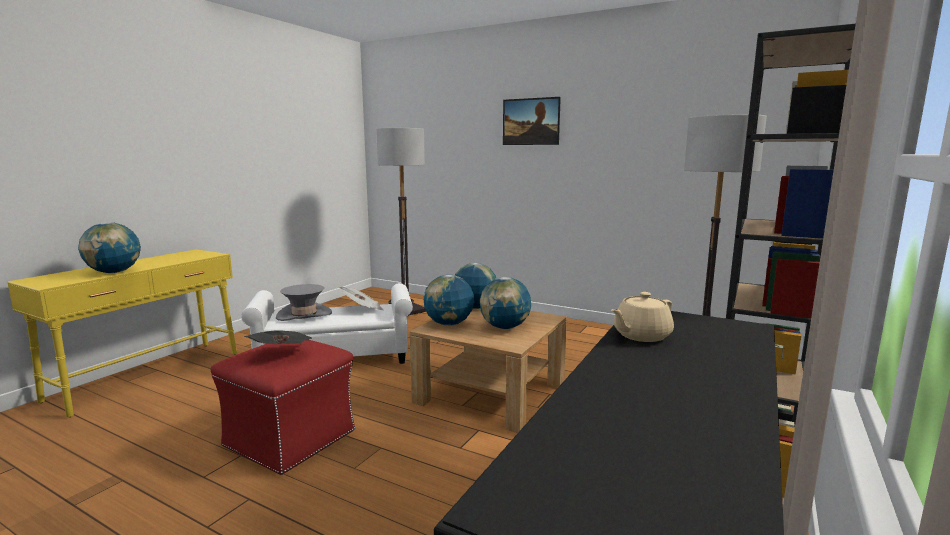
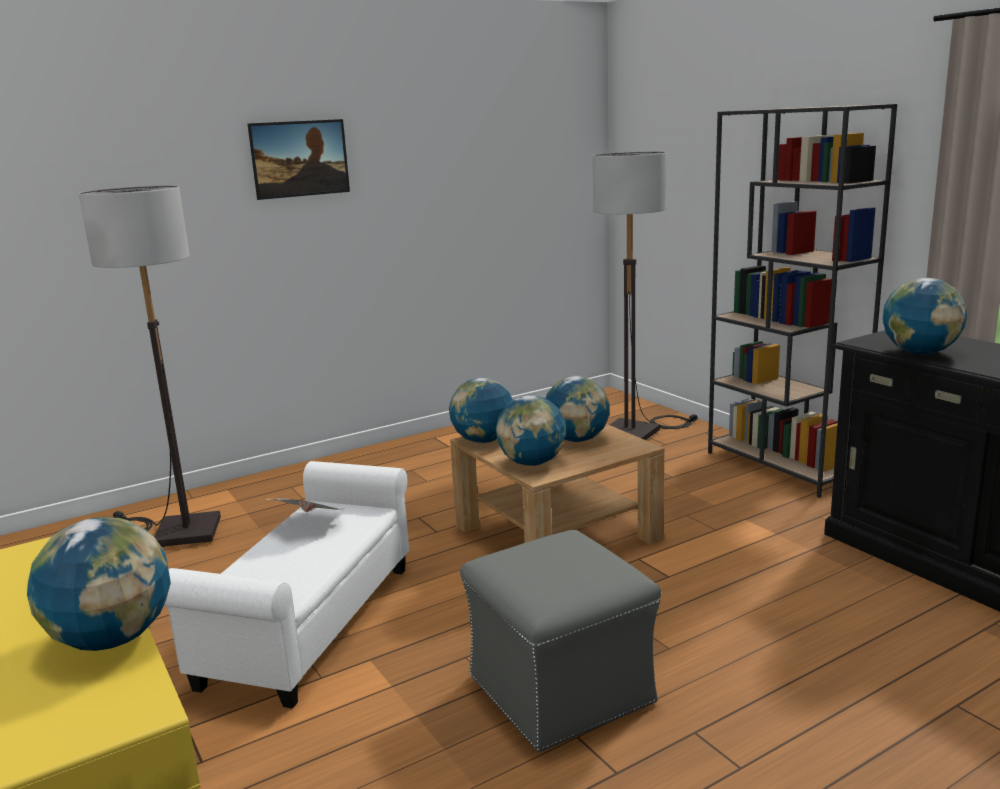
camera: 60 degrees left, 5 degrees up
red ottoman [211,340,355,475] -> grey ottoman [460,530,661,752]
newspaper [244,330,312,344] -> none
grey hat [276,284,332,321] -> none
beige teapot [612,292,674,342] -> globe [883,278,967,354]

